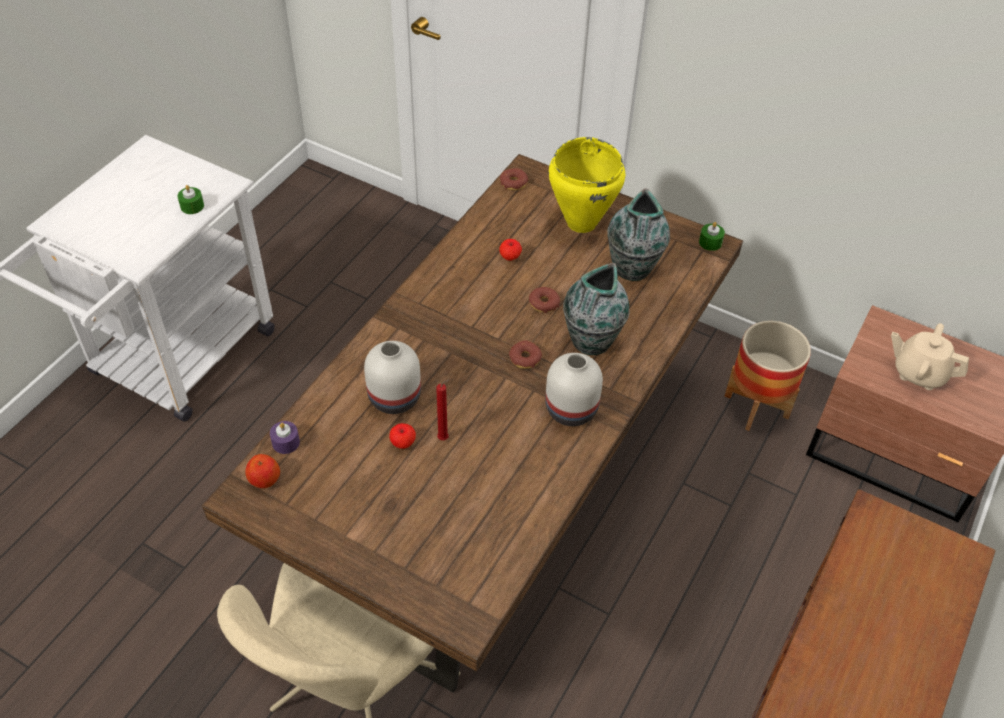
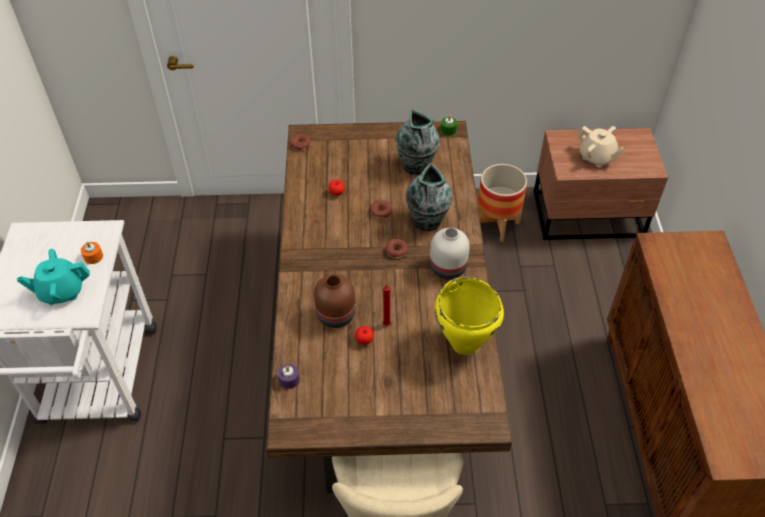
camera: 30 degrees left, 0 degrees up
green candle [177,185,204,214] -> orange candle [81,242,103,264]
apple [245,454,280,488] -> none
white vase [364,341,421,414] -> brown vase [314,274,355,328]
yellow cooking pot [549,137,625,233] -> yellow cooking pot moved to [435,277,504,355]
beige teapot [891,323,969,390] -> beige teapot turned 135 degrees counterclockwise [577,126,626,167]
none -> turquoise teapot [17,249,90,305]

